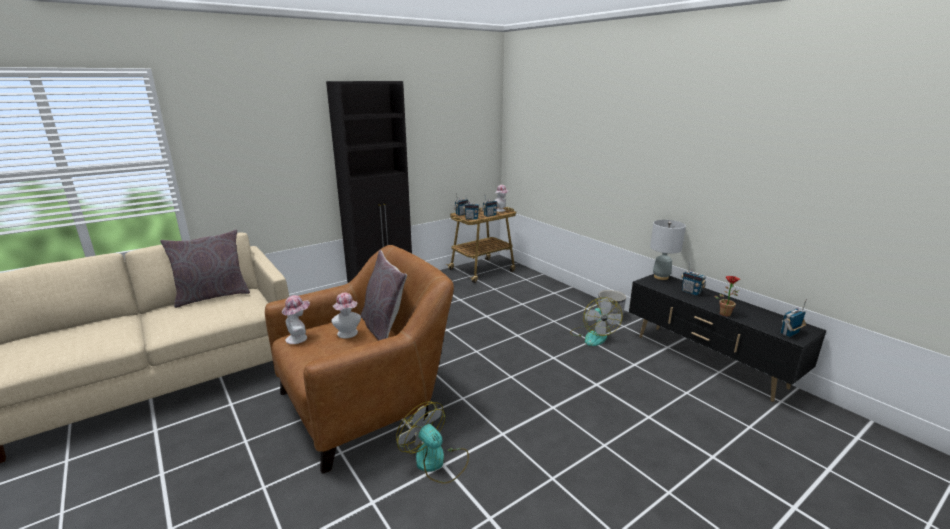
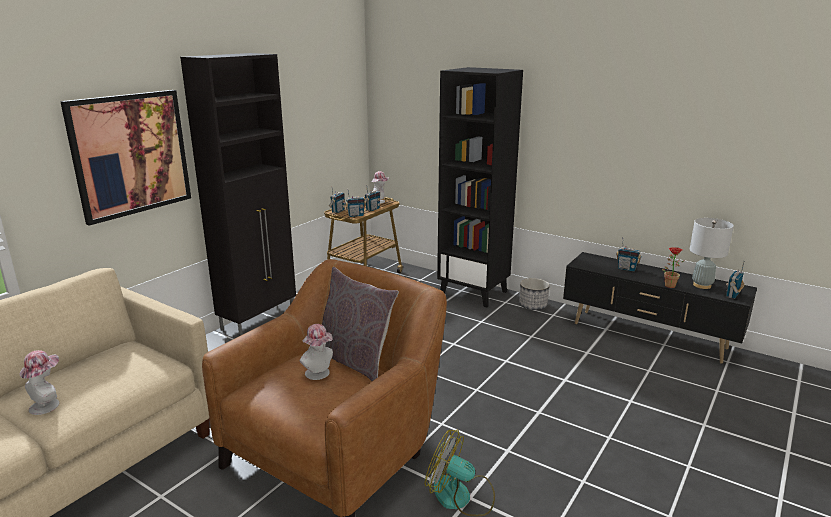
camera: 20 degrees left, 0 degrees up
grey pillow [160,229,250,308] -> none
hat [282,295,310,344] -> hat moved to [20,350,59,415]
fan [570,297,623,346] -> none
grey table lamp [650,220,686,280] -> grey table lamp moved to [690,218,734,289]
none -> picture [60,90,191,226]
none -> black bookcase [437,67,523,307]

